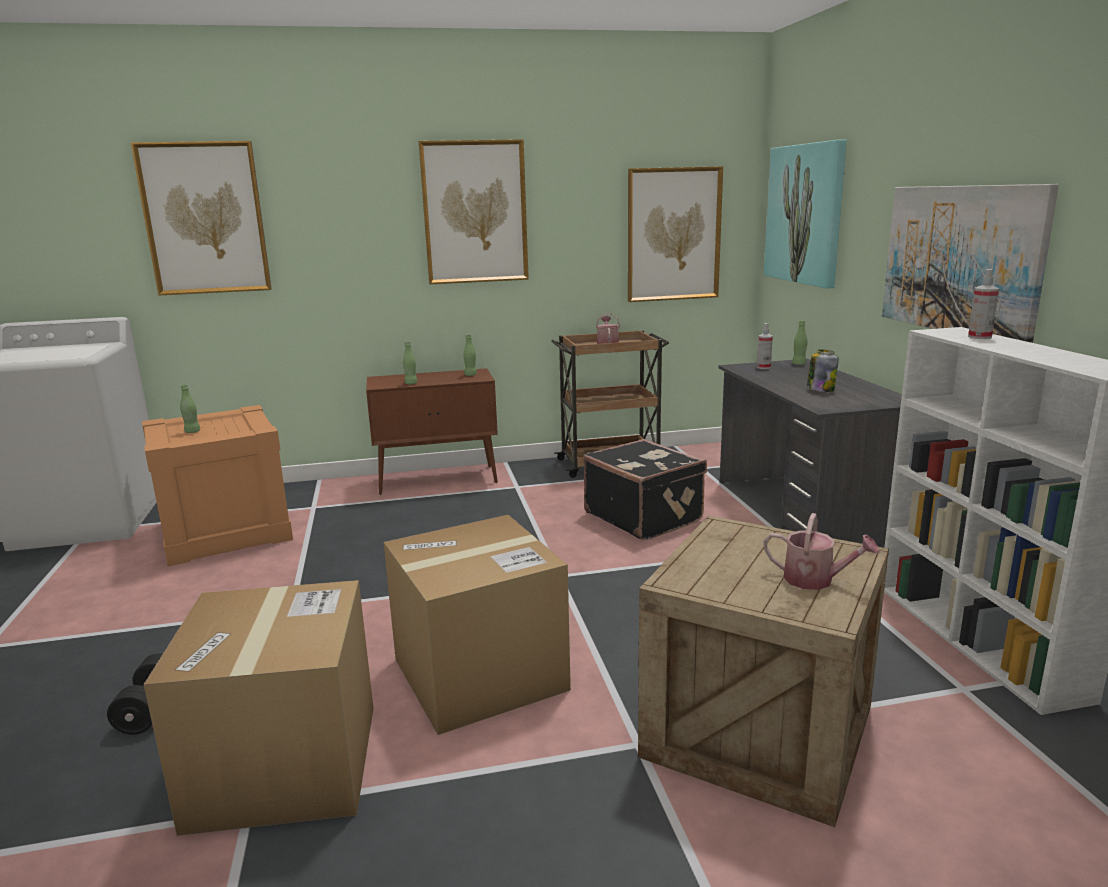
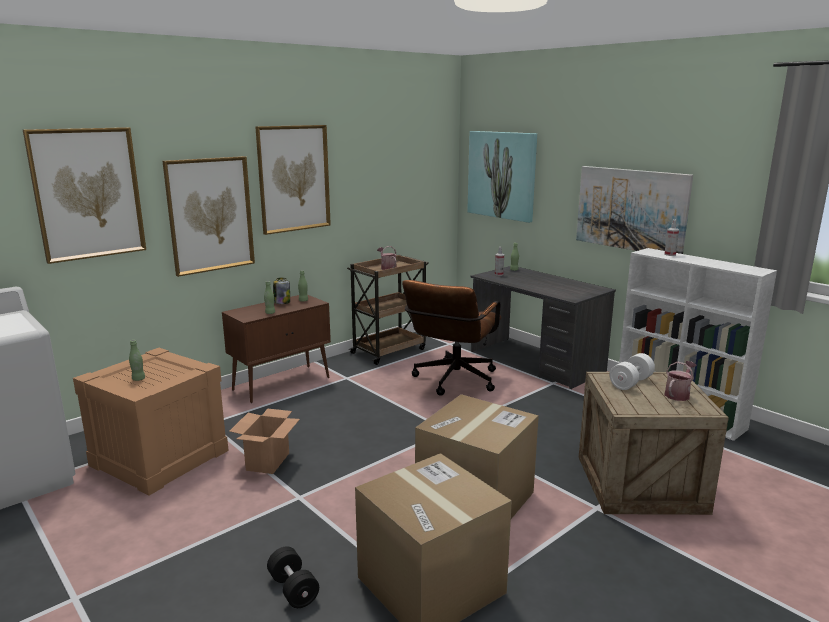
camera: 30 degrees left, 0 degrees up
black suitcase [583,439,707,540] -> brown office chair [402,280,502,396]
picture [628,166,723,302] -> picture moved to [162,156,255,277]
watering can [764,513,880,590] -> watering can turned 45 degrees counterclockwise [664,361,696,401]
jar [807,350,839,392] -> jar moved to [273,278,290,304]
none -> cardboard box [229,409,300,474]
none -> white dumbbell [610,353,655,390]

